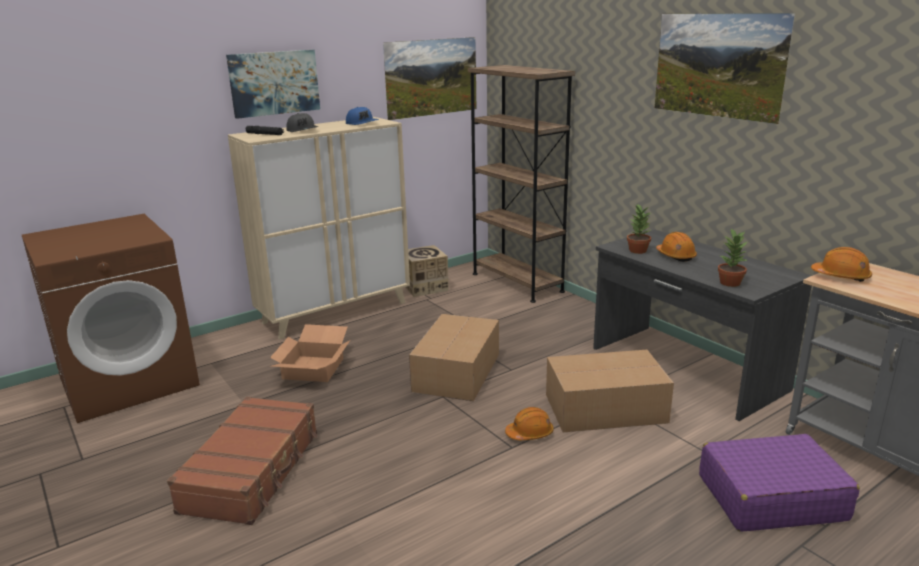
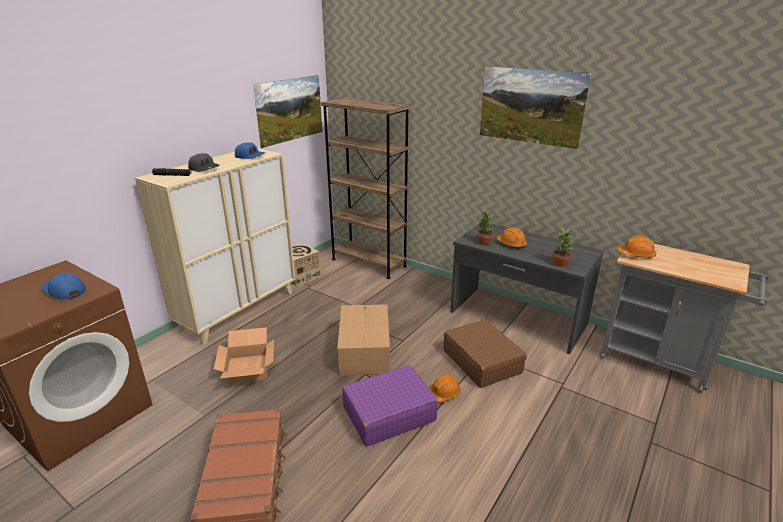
camera: 20 degrees left, 5 degrees up
picture [226,50,320,119] -> none
cardboard box [546,350,674,432] -> brown suitcase [443,320,526,388]
purple suitcase [699,434,860,532] -> purple suitcase moved to [342,365,438,446]
none -> blue cap [41,273,86,299]

